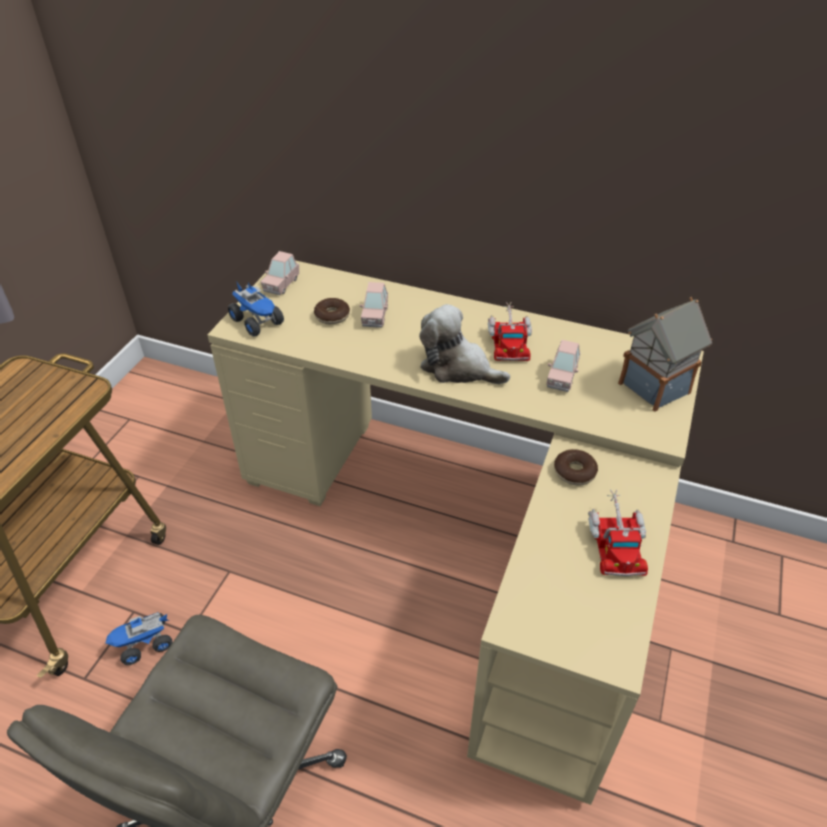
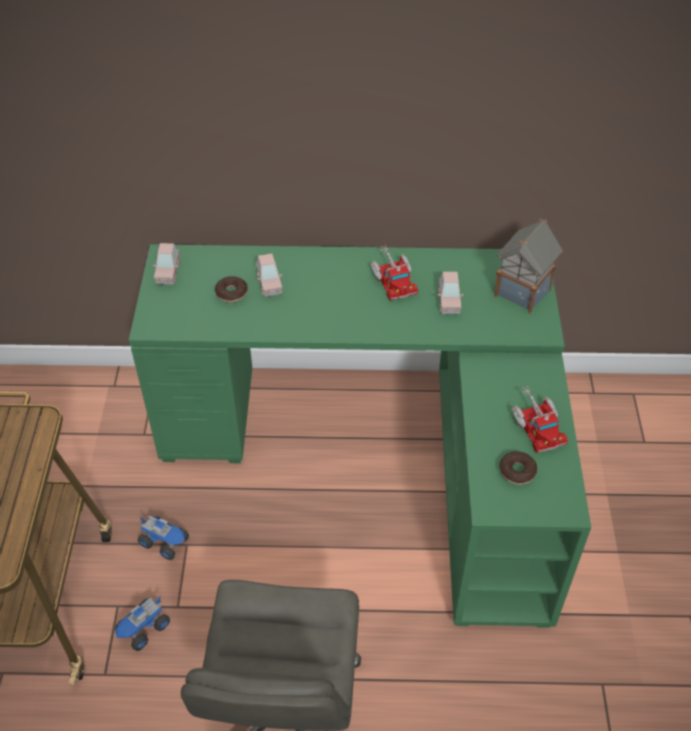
camera: 20 degrees left, 5 degrees up
beige desk [208,260,704,805] -> green desk [129,244,591,628]
toy truck [228,281,284,336] -> toy truck moved to [137,515,189,560]
plush toy [419,304,510,384] -> none
donut [554,449,598,486] -> donut moved to [499,451,537,485]

